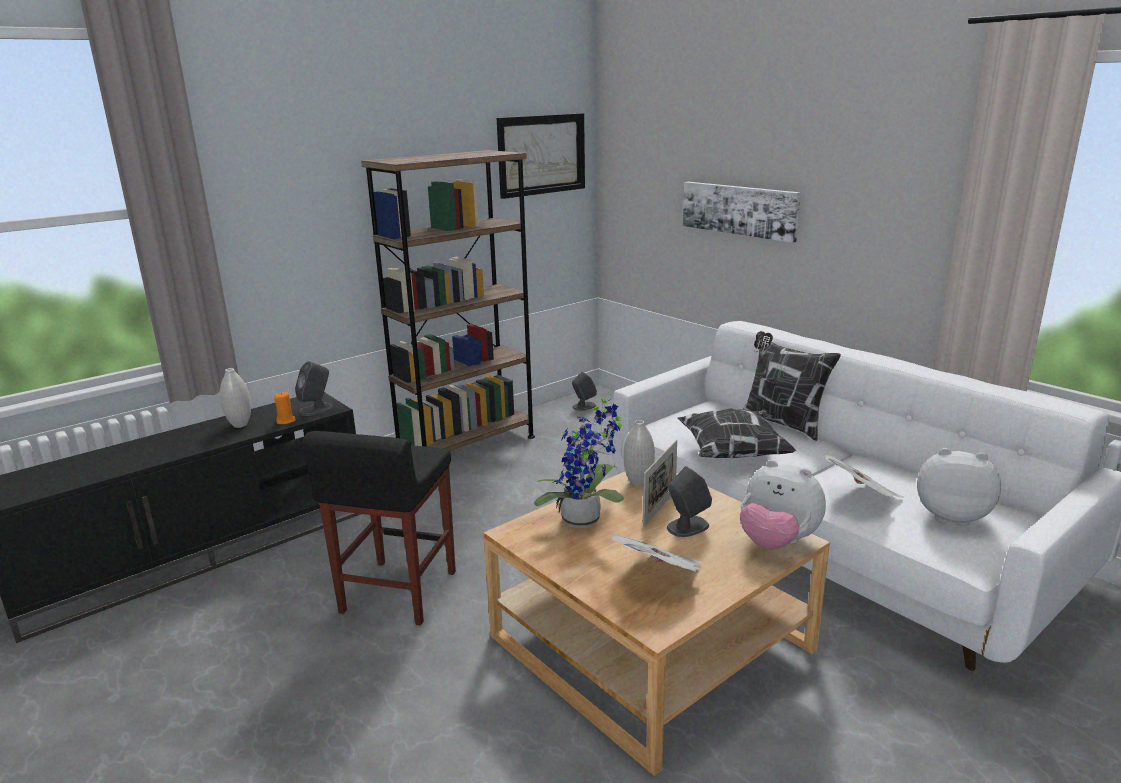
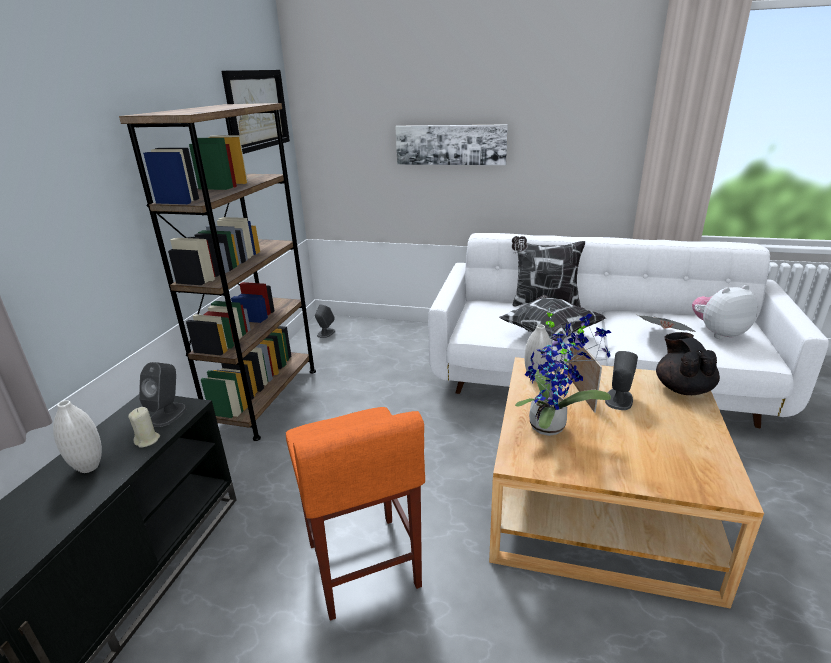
camera: 35 degrees left, 5 degrees up
orange candle [274,392,296,424] -> beige candle [128,407,160,448]
black stool [303,431,456,626] -> orange stool [286,407,425,621]
newspaper [612,535,703,572] -> none
plush toy [740,460,826,550] -> black teapot [656,332,720,395]

